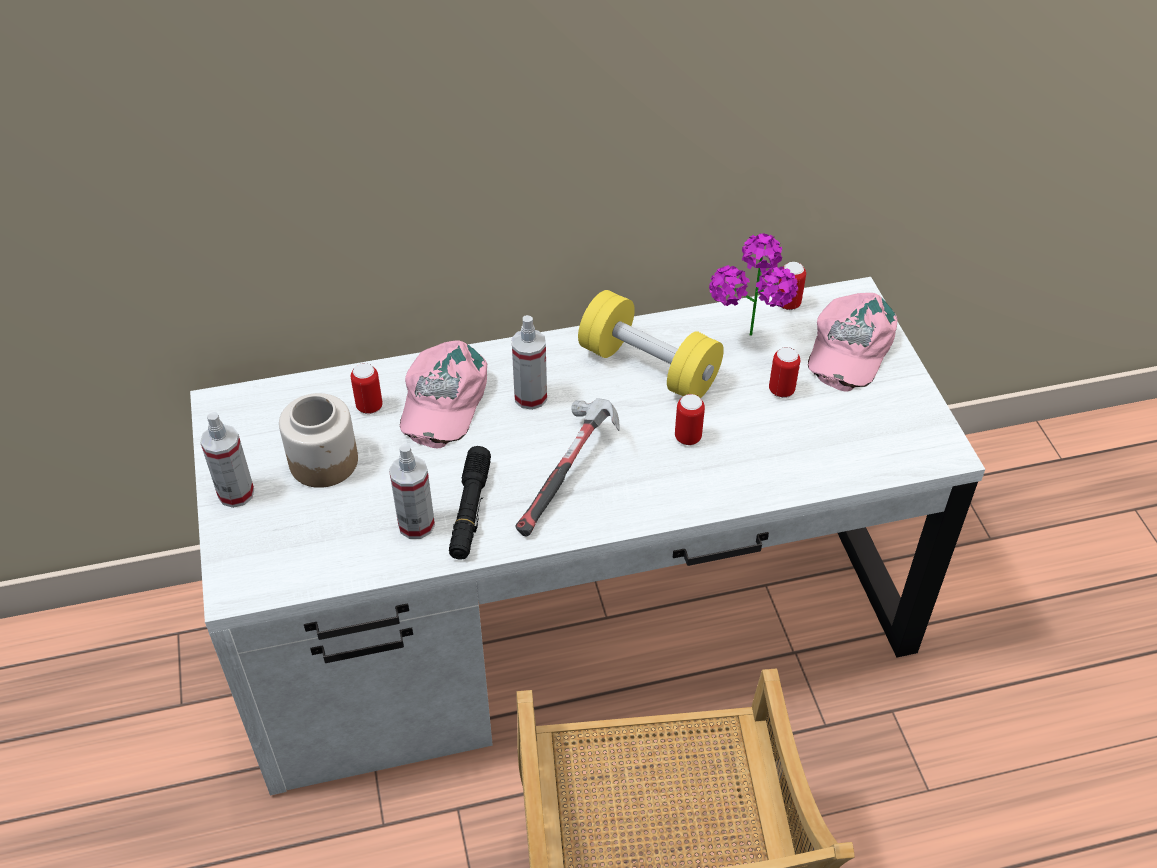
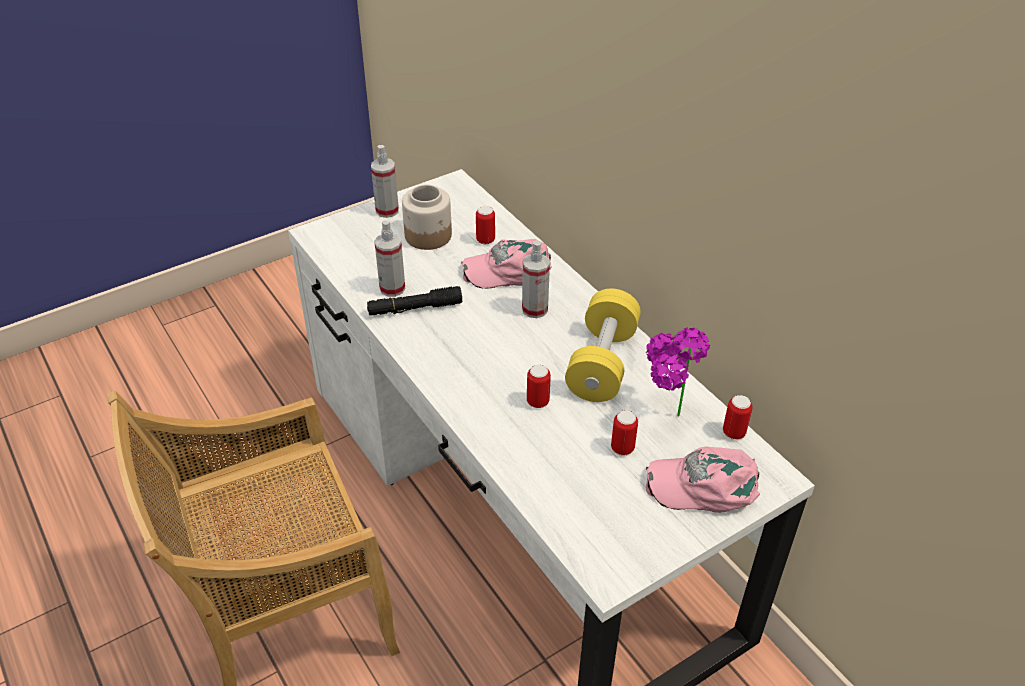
camera: 70 degrees right, 5 degrees down
hammer [515,398,619,537] -> none

